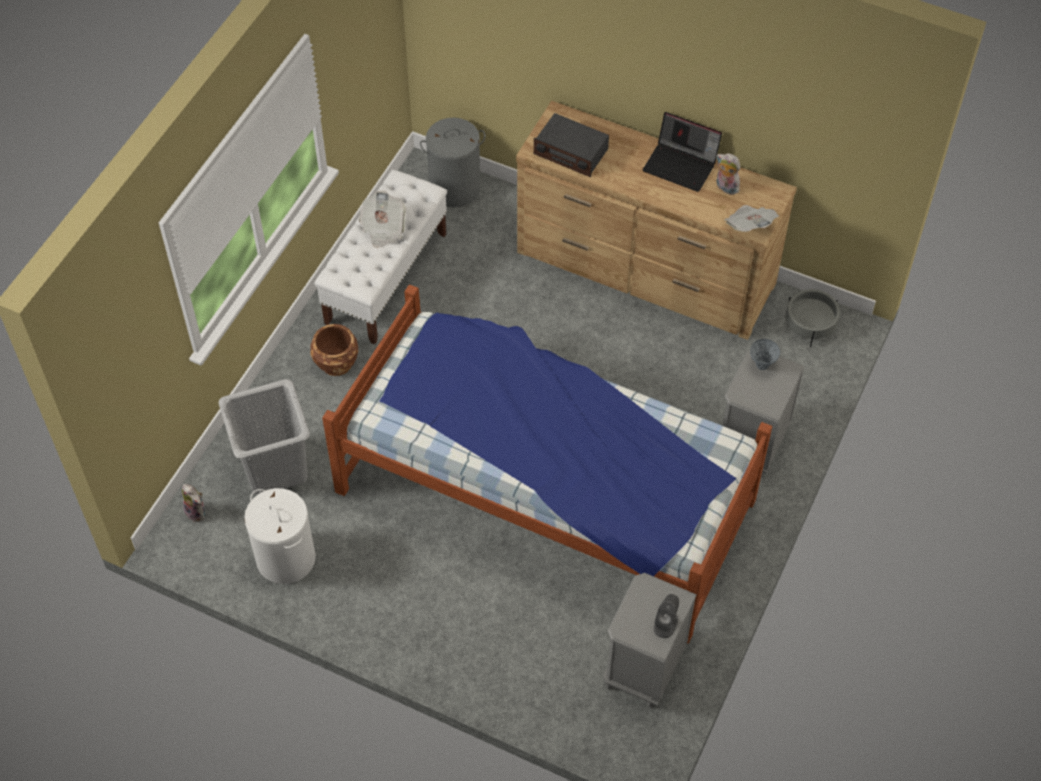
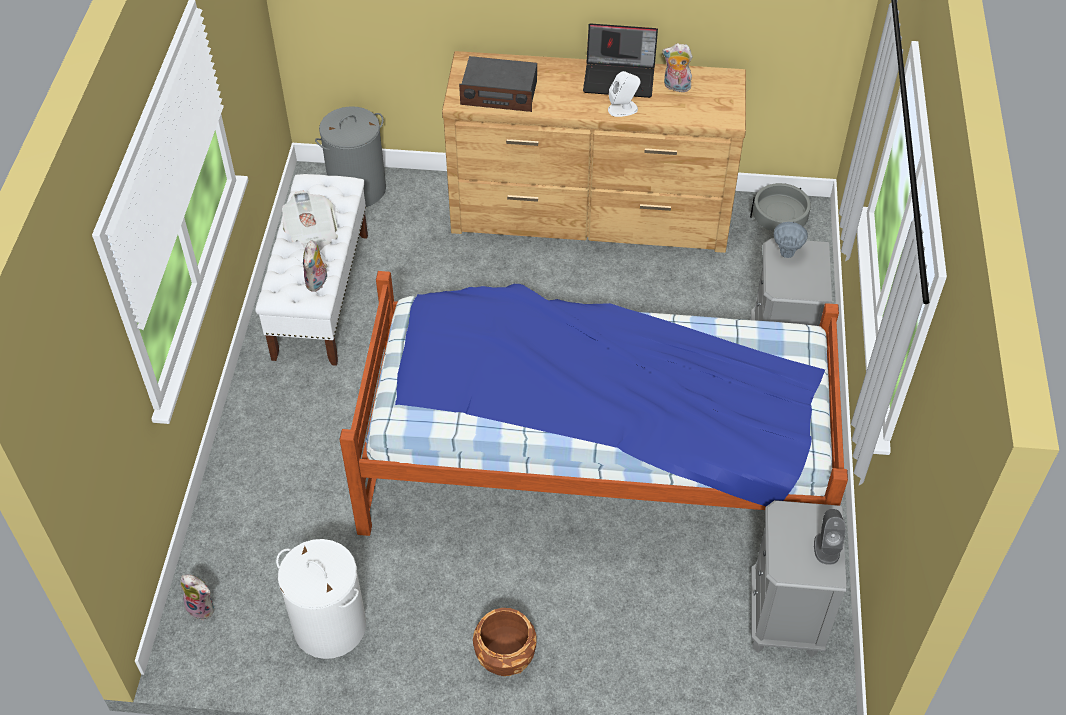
camera: 20 degrees left, 5 degrees down
grey laundry basket [218,379,310,495] -> none
brown planter [310,324,359,376] -> brown planter moved to [473,608,536,676]
newspaper [724,205,779,232] -> none
none -> plush toy [303,240,327,292]
none -> white speaker [608,71,641,117]

